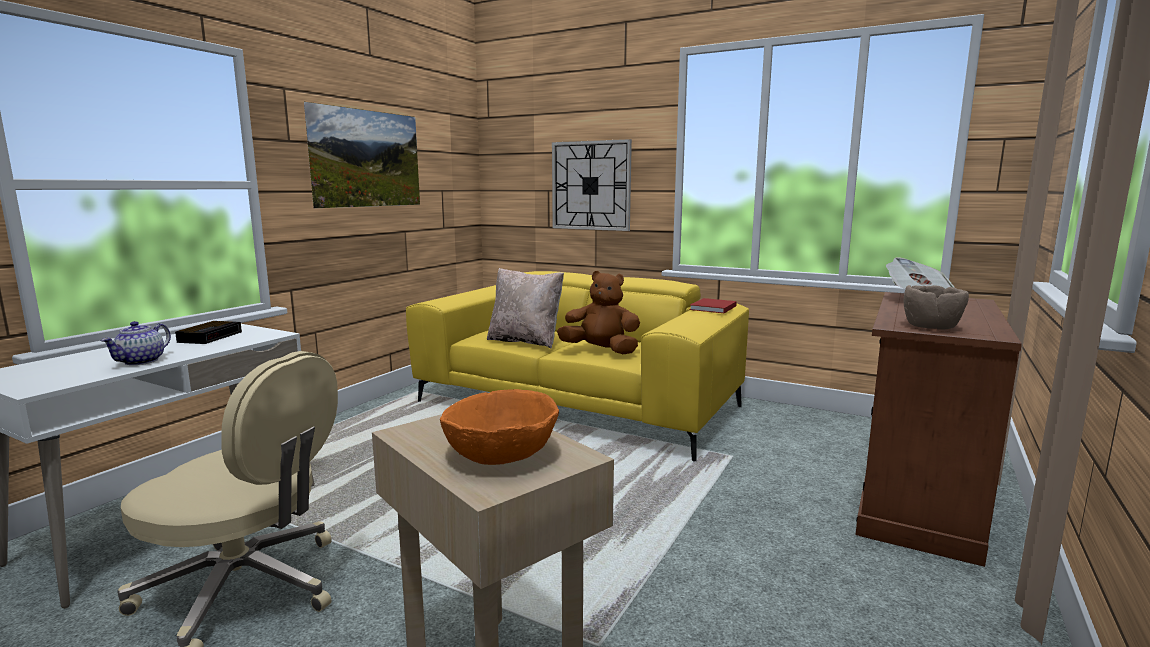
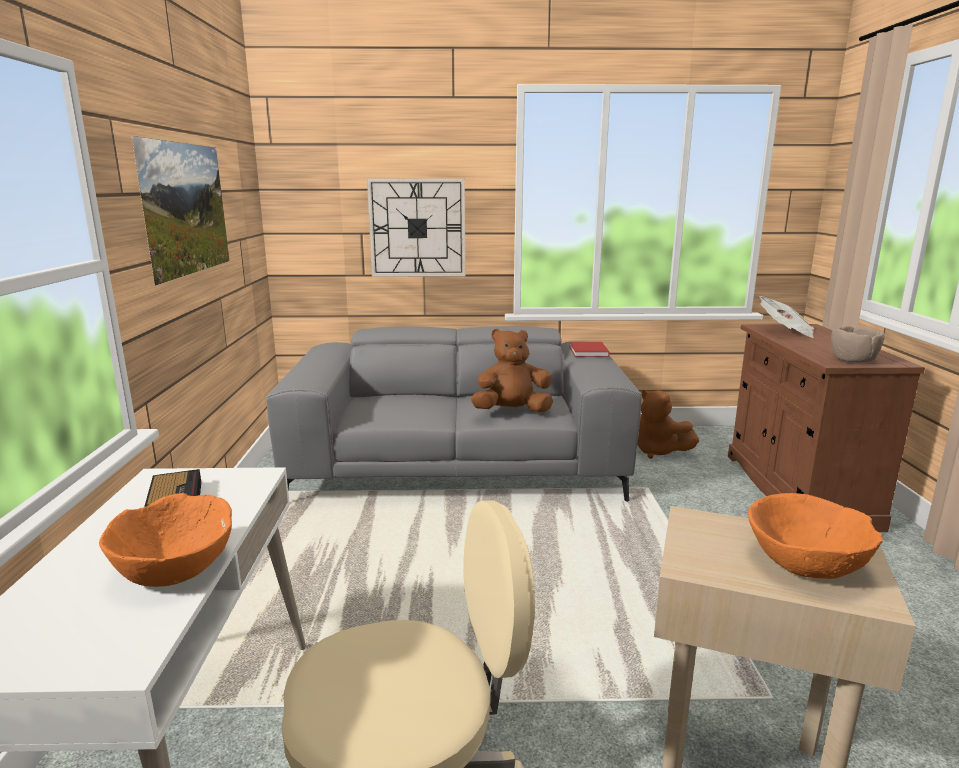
camera: 30 degrees left, 5 degrees up
teapot [100,321,171,365] -> orange bowl [99,493,232,587]
yellow sofa [406,271,749,462] -> grey sofa [266,326,642,502]
beige pillow [487,268,564,349] -> none
none -> brown plush toy [637,390,699,459]

